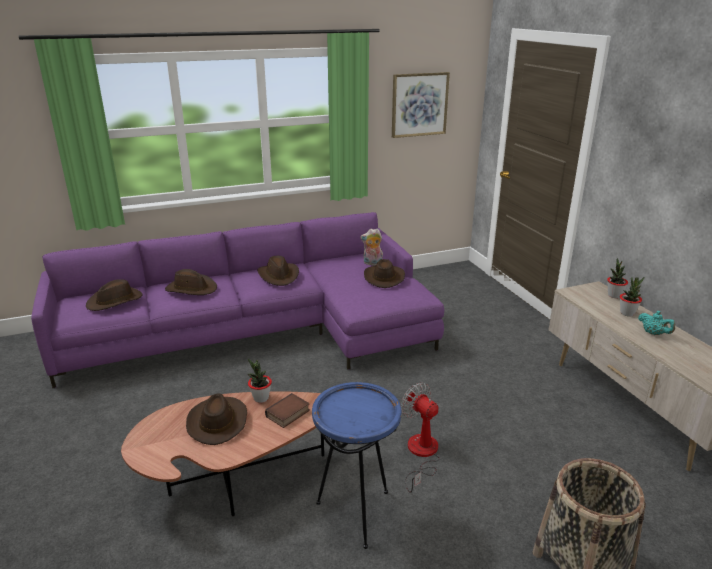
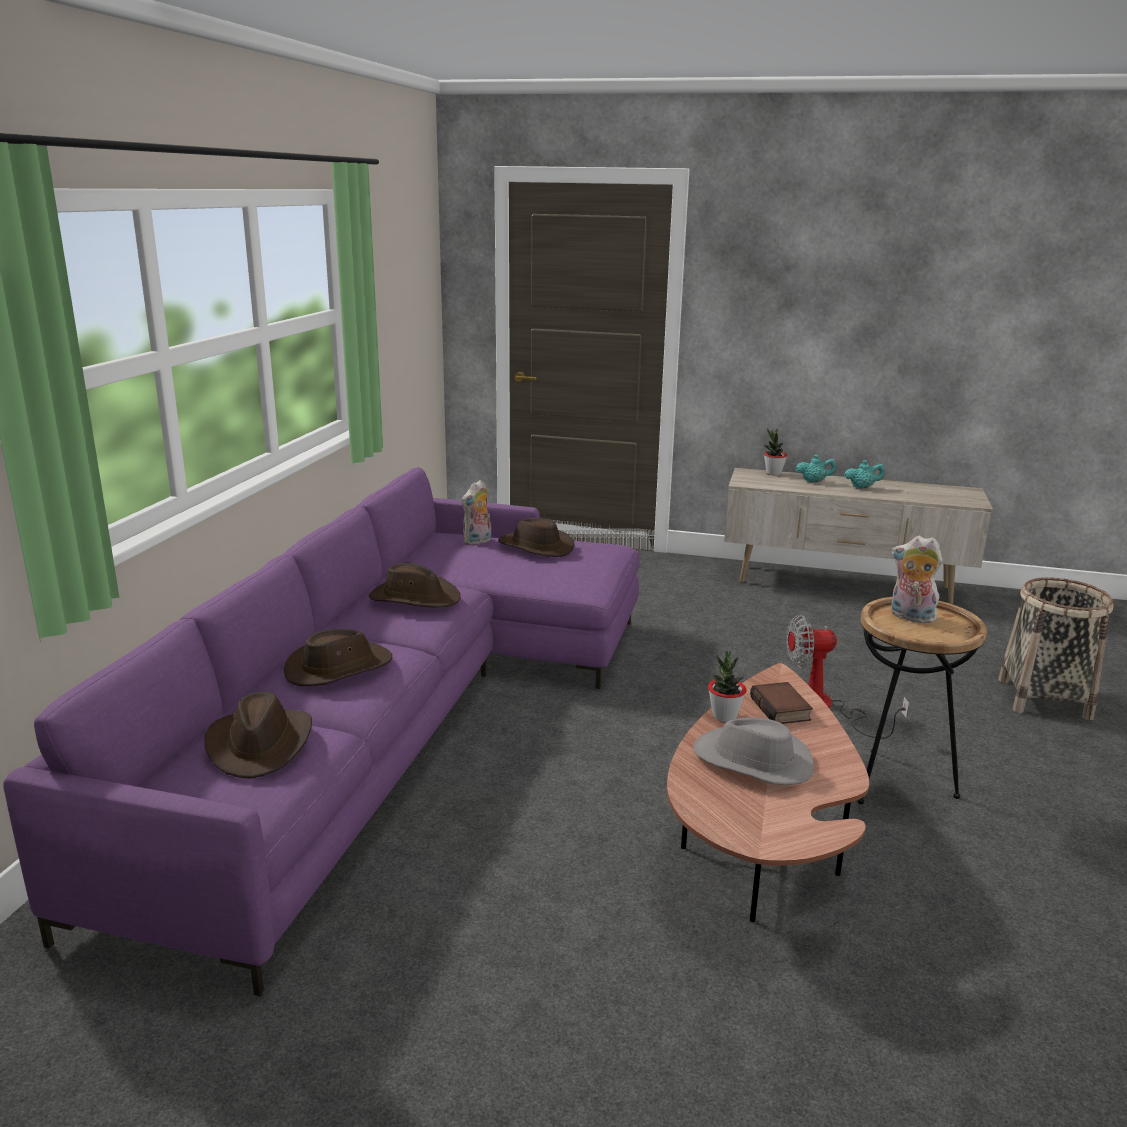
camera: 55 degrees left, 5 degrees down
brown hat [186,393,247,445] -> grey hat [693,717,814,785]
blue side table [312,382,401,549] -> brown side table [858,597,987,804]
picture [392,72,450,138] -> none
potted plant [620,277,644,317] -> turquoise teapot [796,455,837,483]
none -> plush toy [891,536,943,623]

